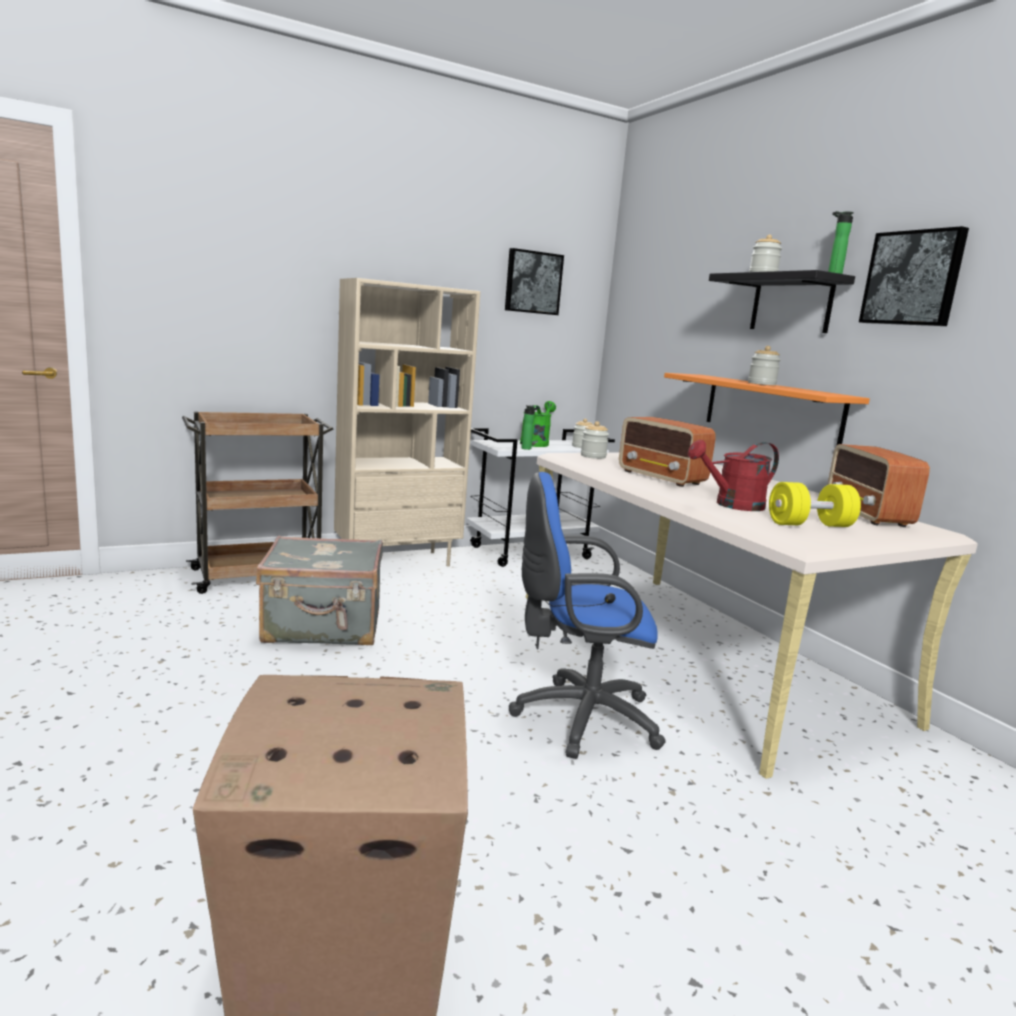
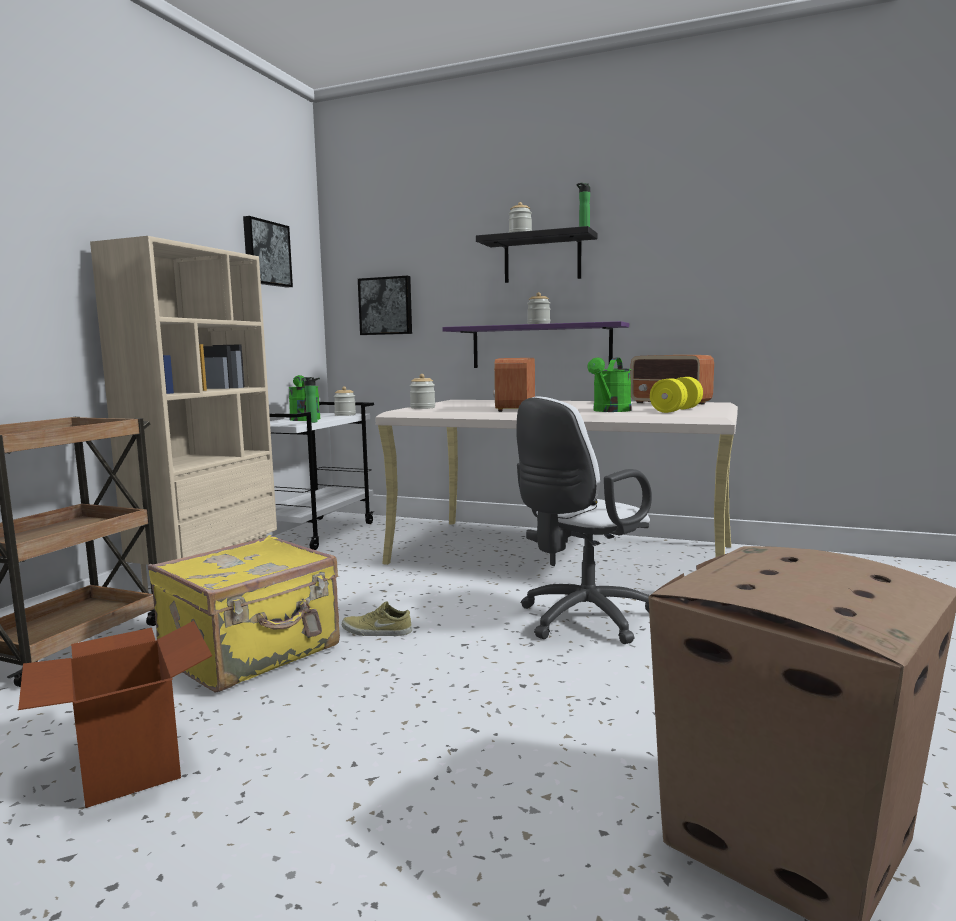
camera: 40 degrees left, 5 degrees down
grey suitcase [256,536,383,645] -> yellow suitcase [148,535,340,693]
blue office chair [509,472,666,759] -> white office chair [517,397,652,644]
radio [619,417,715,487] -> radio turned 90 degrees clockwise [493,358,535,412]
orange shelf [664,373,870,446] -> purple shelf [442,321,629,368]
red watering can [688,440,779,511] -> green watering can [587,357,632,412]
picture [859,226,969,326] -> picture moved to [358,276,412,335]
none -> cardboard box [18,621,212,808]
none -> beige shoe [342,601,412,636]

